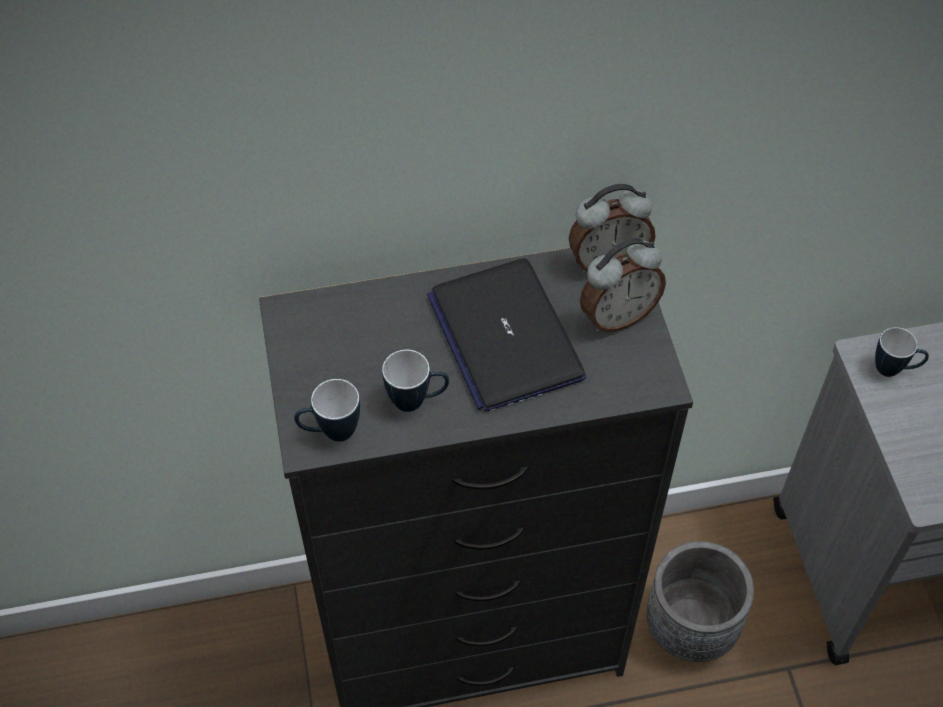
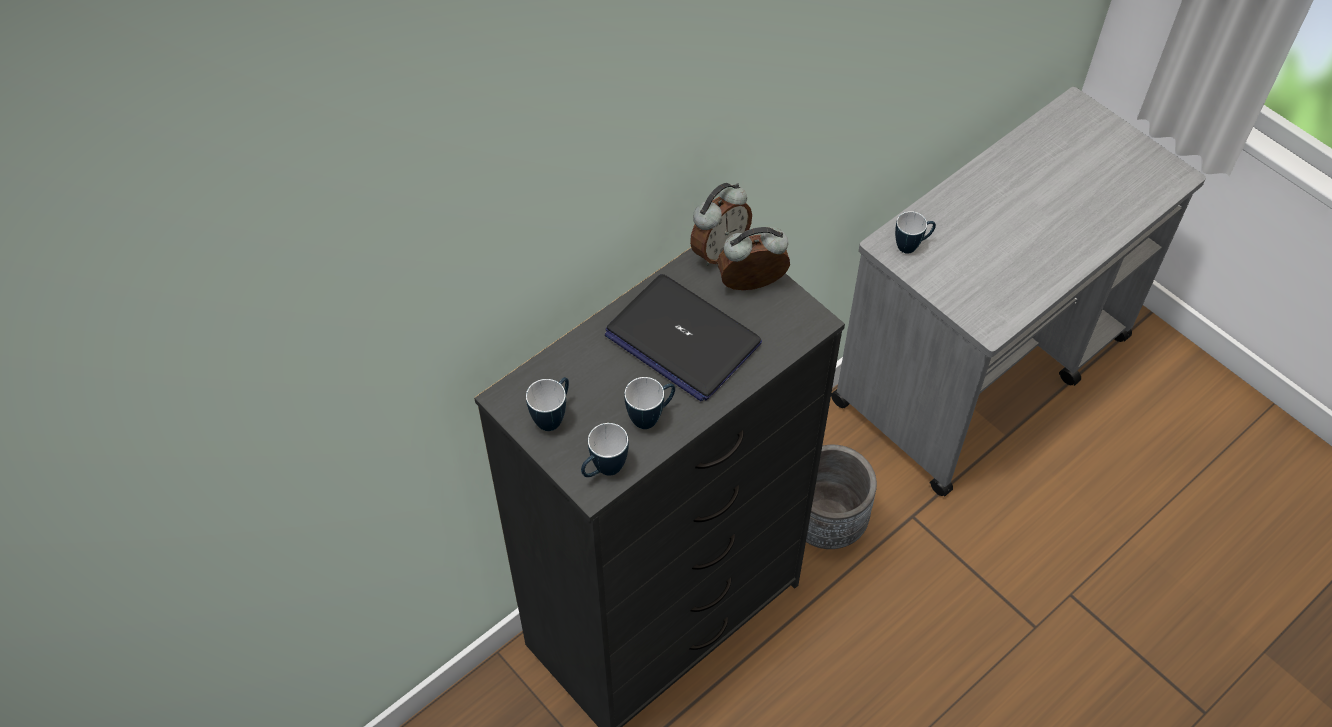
camera: 30 degrees left, 0 degrees up
alarm clock [580,238,666,332] -> alarm clock turned 135 degrees counterclockwise [717,227,790,290]
none -> mug [526,377,569,431]

